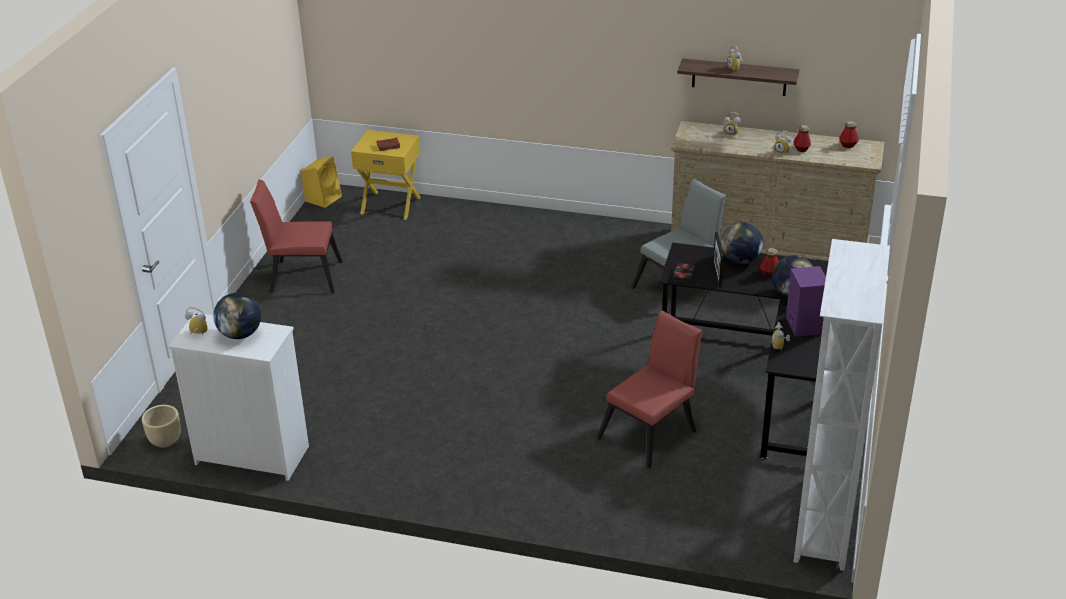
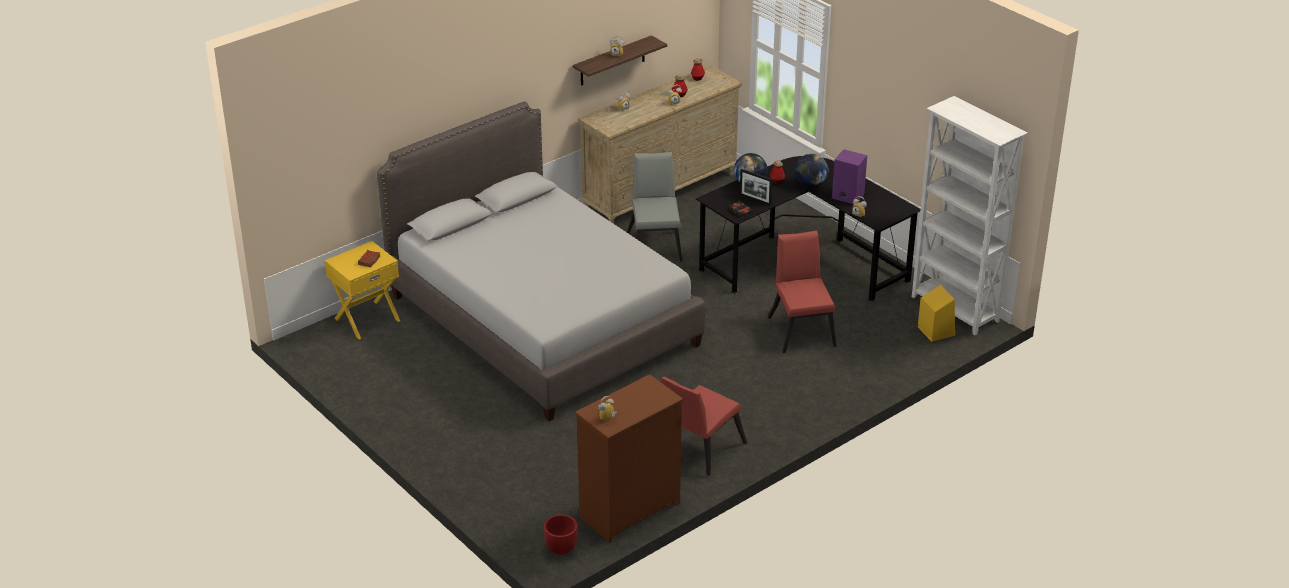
camera: 55 degrees left, 0 degrees up
beige planter [142,405,180,448] -> red planter [544,514,578,555]
white dresser [168,313,309,481] -> brown dresser [575,374,683,543]
globe [213,293,261,339] -> none
red chair [250,180,343,293] -> red chair moved to [661,377,747,476]
yellow speaker [301,156,342,208] -> yellow speaker moved to [918,285,955,342]
none -> grey bed [377,101,705,421]

